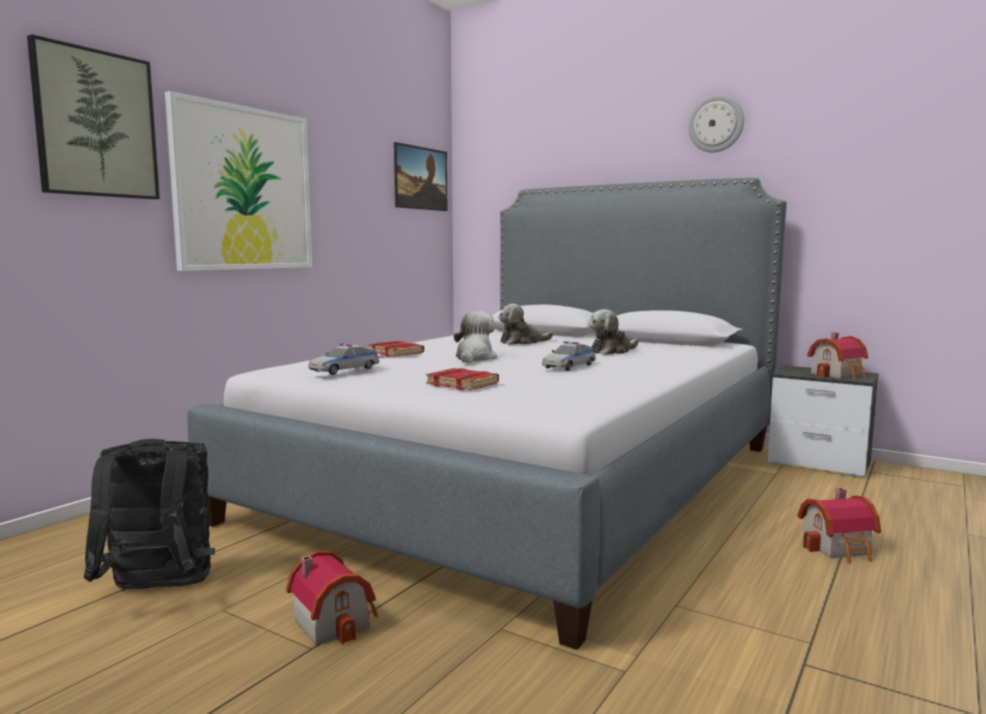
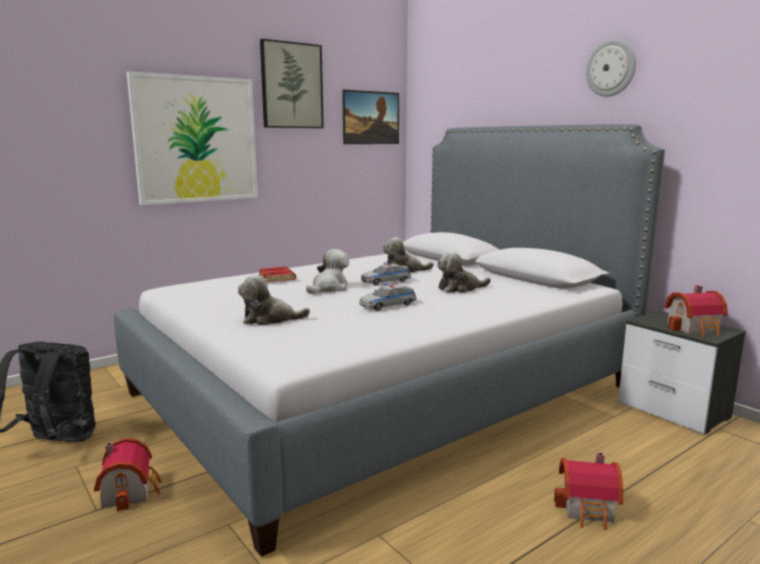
camera: 20 degrees right, 5 degrees up
picture [27,34,160,199] -> picture moved to [260,39,324,128]
toy car [308,343,380,375] -> toy car moved to [361,263,411,285]
red book [426,368,499,390] -> plush toy [238,274,310,325]

